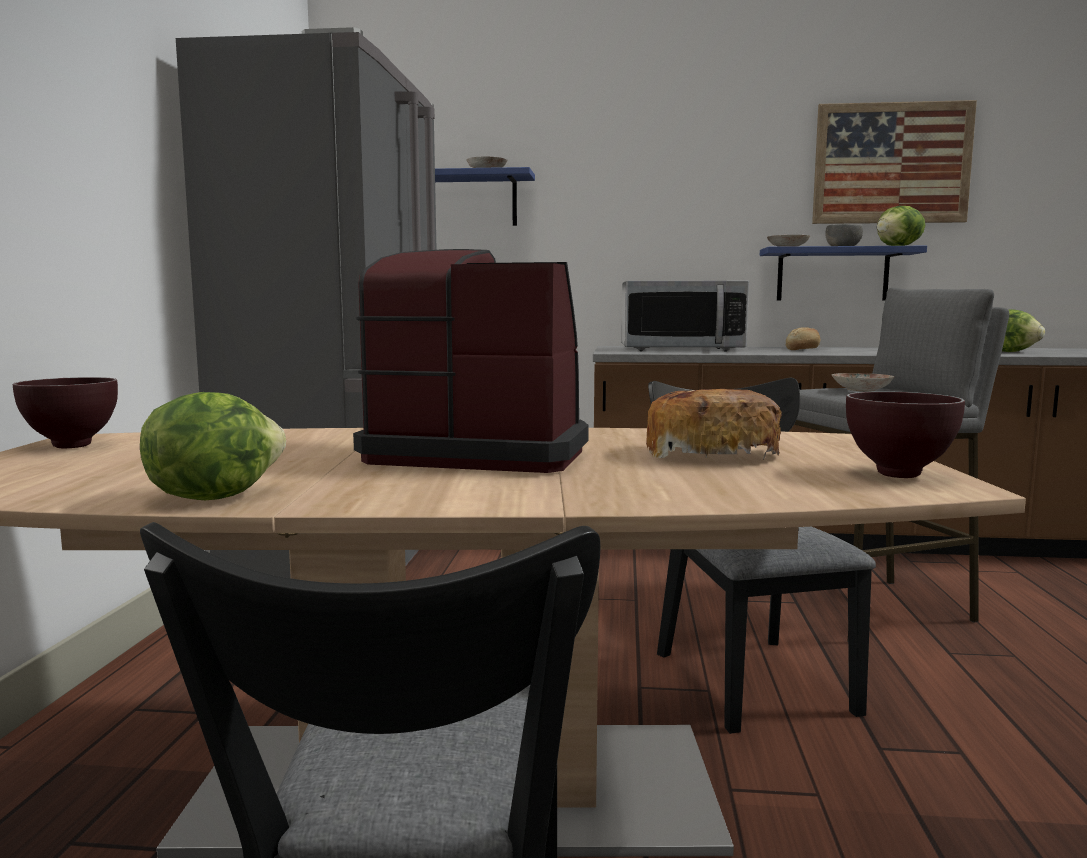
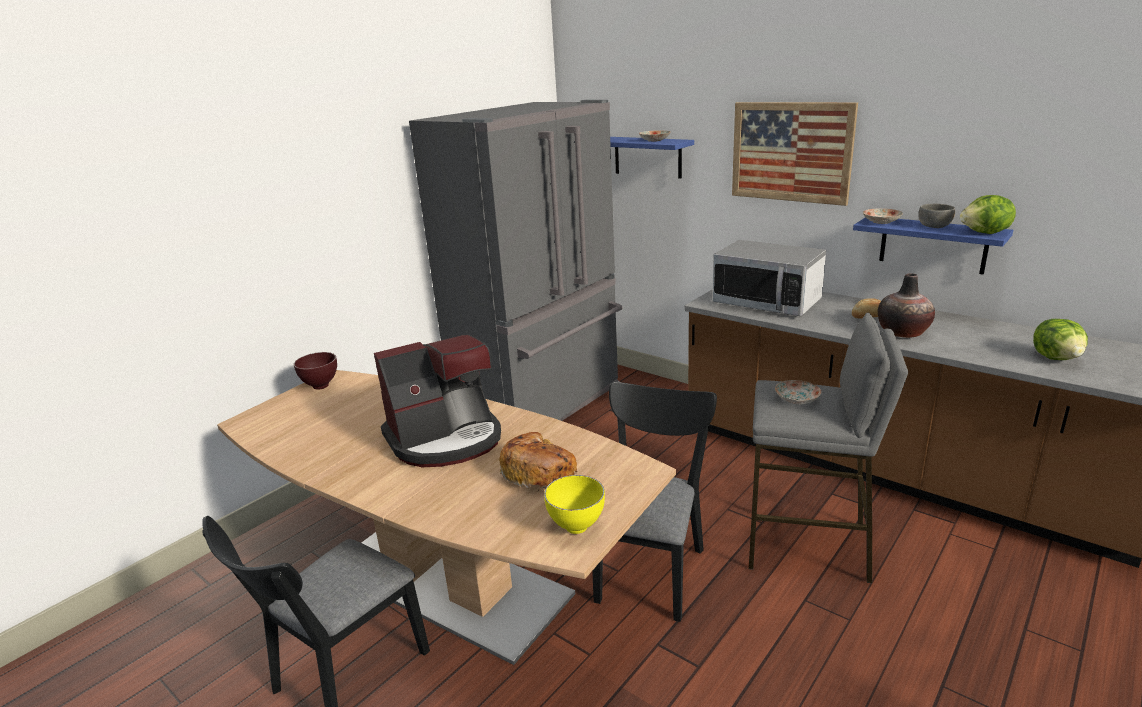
camera: 35 degrees right, 15 degrees up
lettuce [140,392,286,500] -> none
coffee machine [353,249,589,473] -> coffee machine turned 105 degrees clockwise [374,335,501,467]
picture [812,100,977,224] -> picture moved to [732,102,858,206]
brown bowl [846,391,965,478] -> yellow bowl [544,475,605,534]
none -> vase [878,273,935,338]

